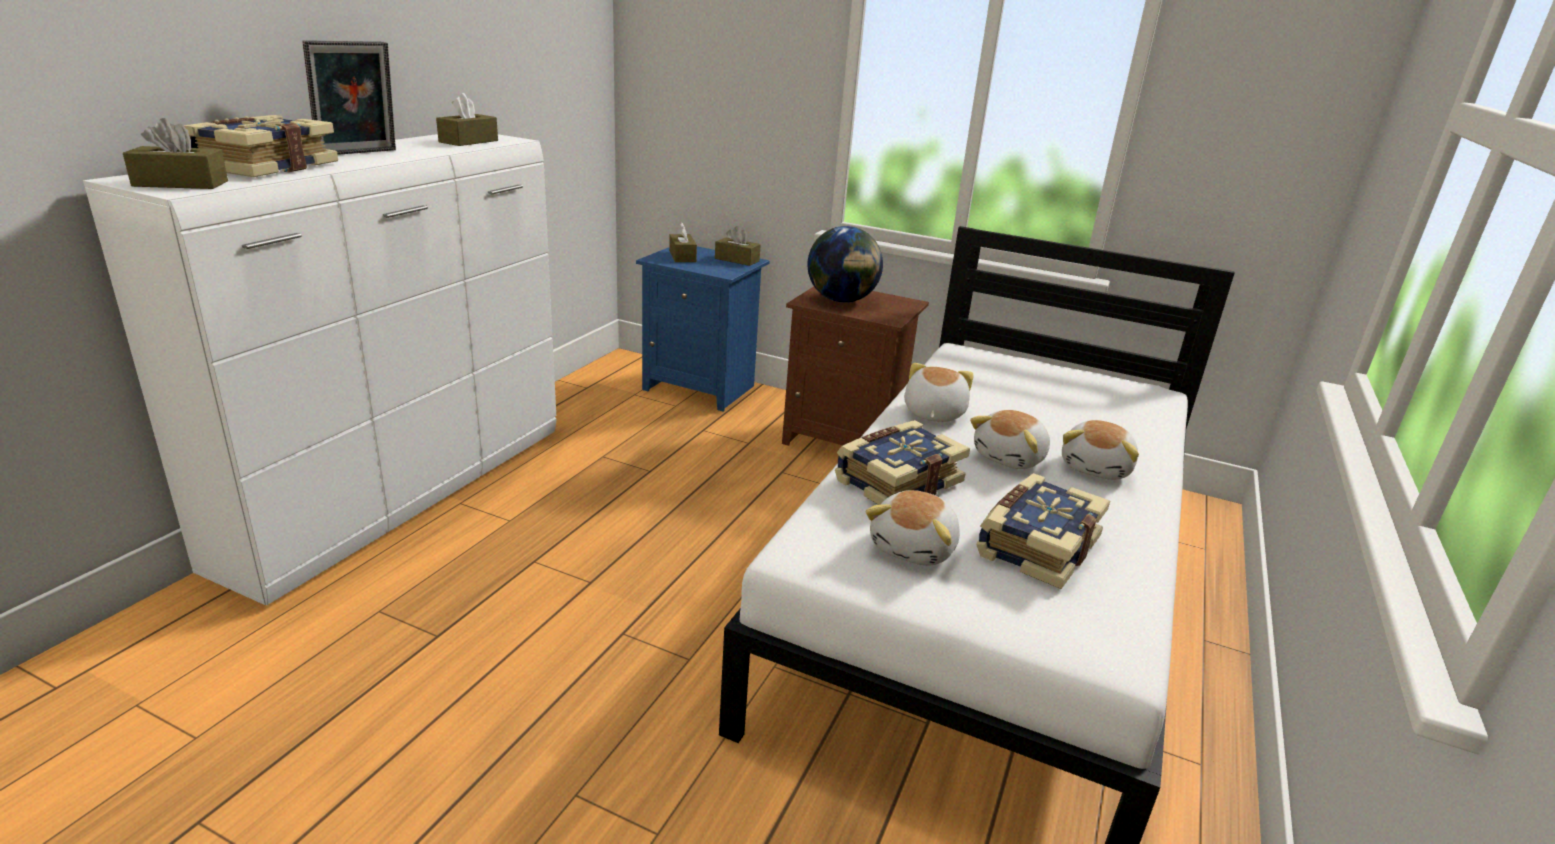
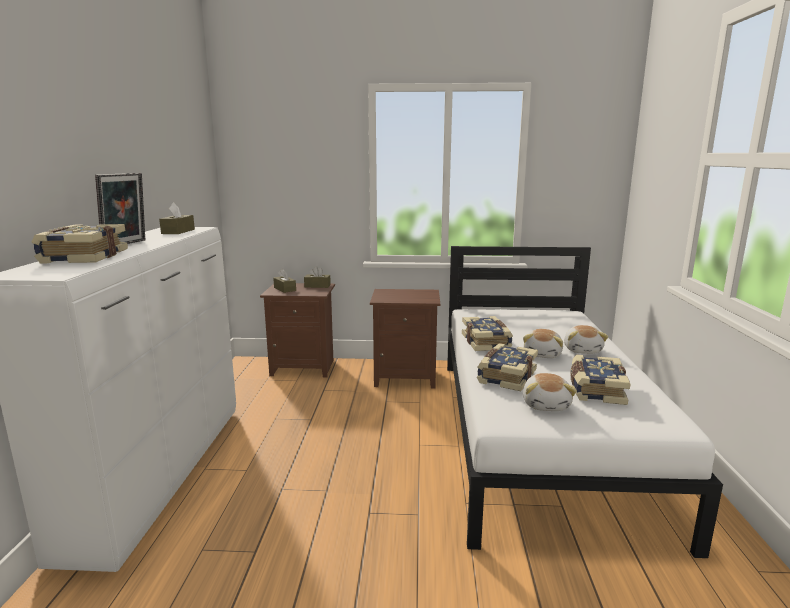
camera: 20 degrees left, 10 degrees down
brown tissue box [123,118,228,189] -> none
blue nightstand [636,246,770,412] -> brown nightstand [260,283,335,378]
globe [807,226,883,302] -> none
plush toy [904,363,974,422] -> book [462,316,513,351]

